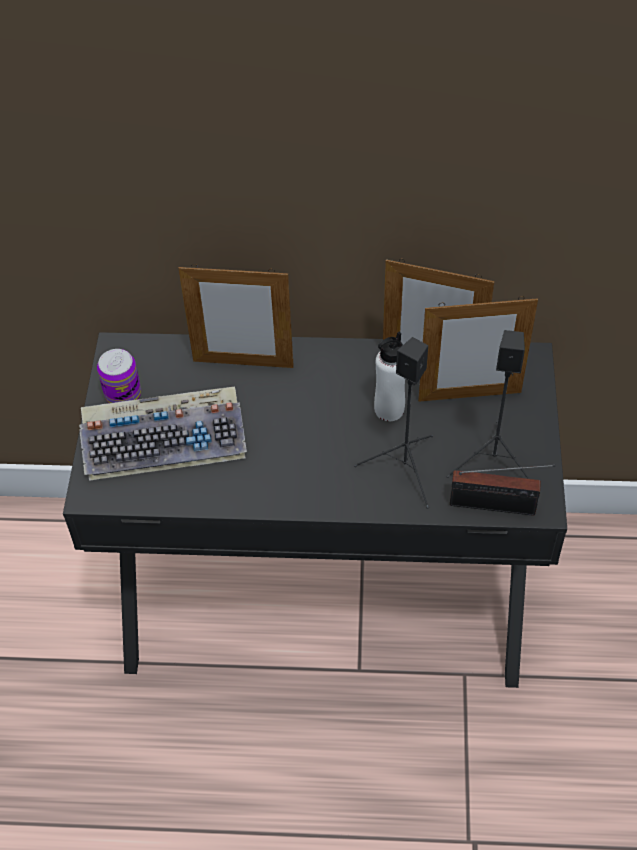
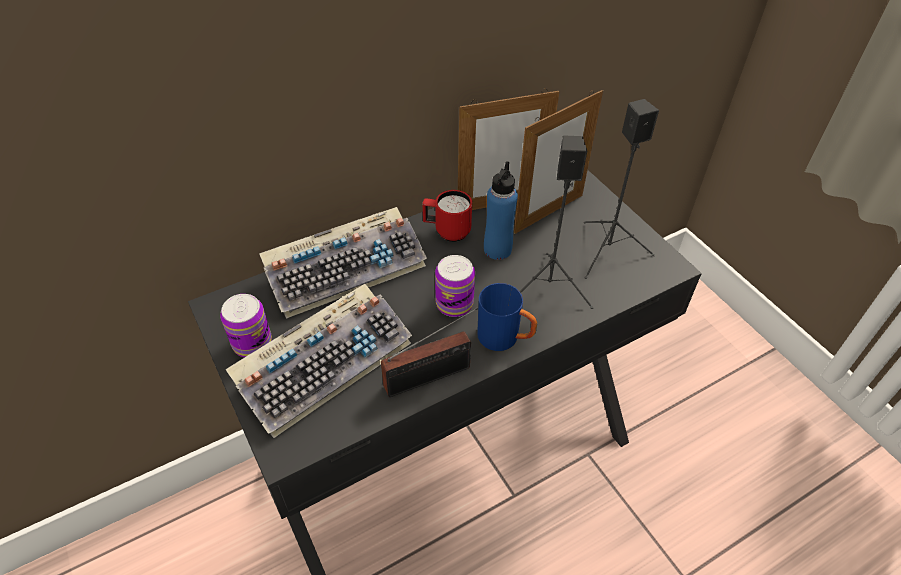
camera: 35 degrees left, 5 degrees down
picture frame [178,264,294,368] -> keyboard [259,207,427,319]
white bottle [374,332,405,421] -> blue bottle [484,161,518,260]
radio [450,465,556,515] -> radio moved to [381,308,478,397]
none -> red mug [423,190,472,242]
none -> can [435,255,475,317]
none -> blue mug [477,283,537,351]

